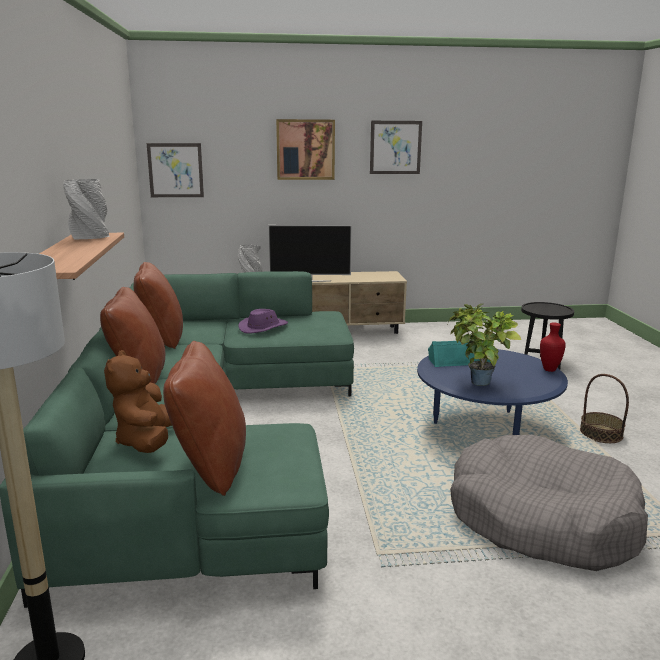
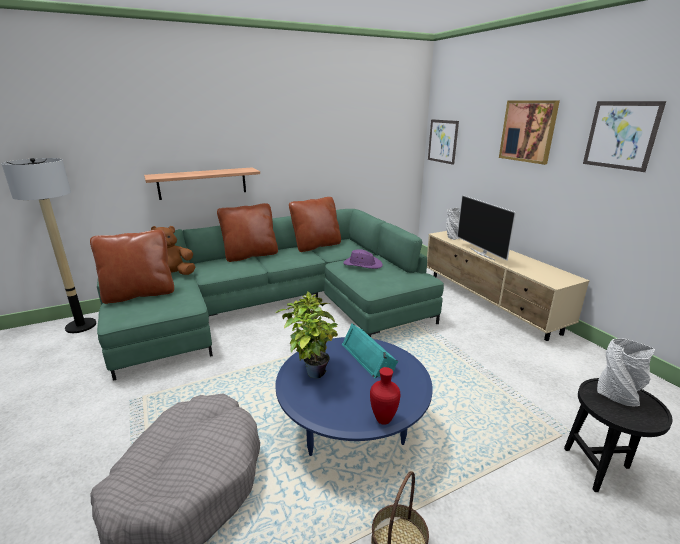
camera: 70 degrees right, 5 degrees up
grey vase [63,179,110,240] -> grey vase moved to [597,338,655,407]

